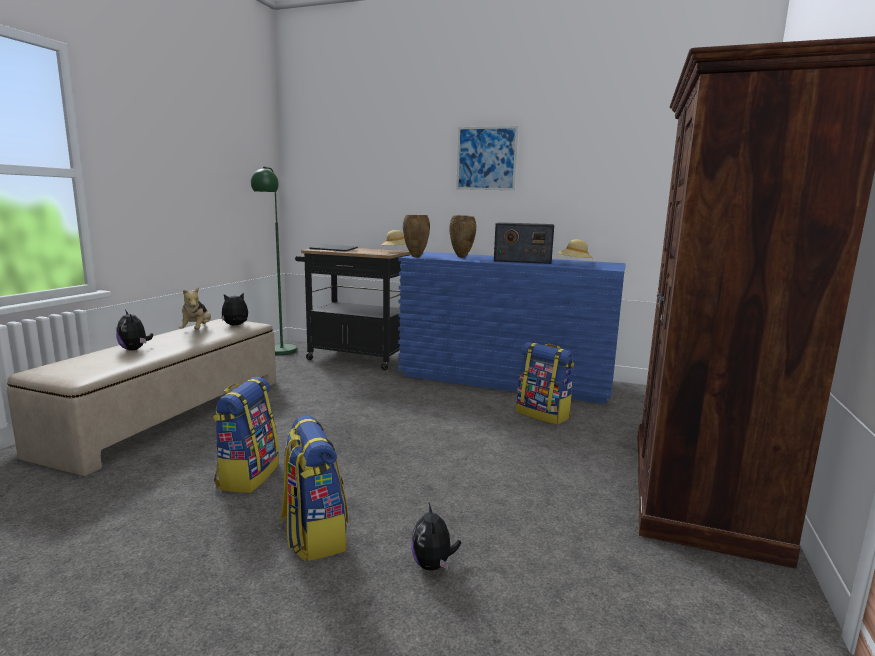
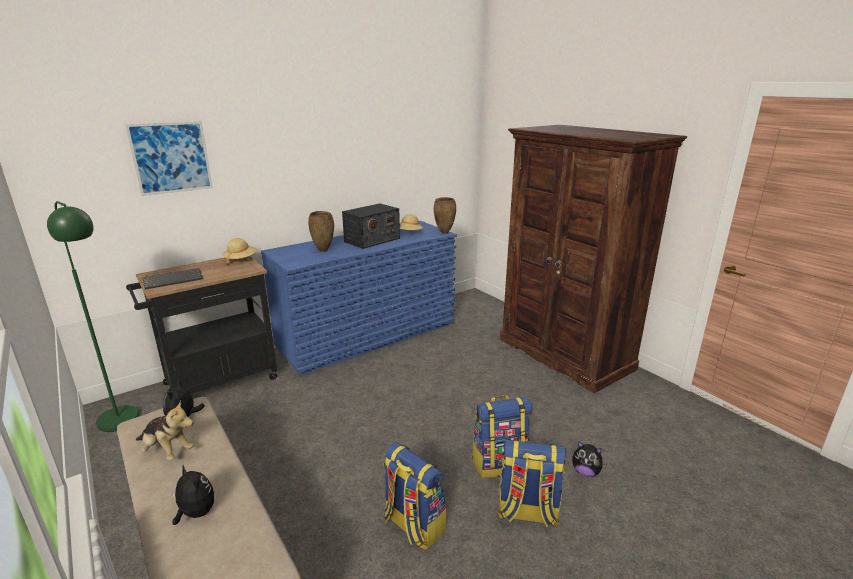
camera: 55 degrees left, 10 degrees up
plush toy [116,310,153,350] -> plush toy turned 135 degrees counterclockwise [172,465,214,525]
brown vase [403,215,430,257] -> brown vase moved to [434,197,456,234]
picture [456,126,518,190] -> picture moved to [125,121,213,196]
backpack [516,342,574,425] -> backpack moved to [472,395,532,478]

